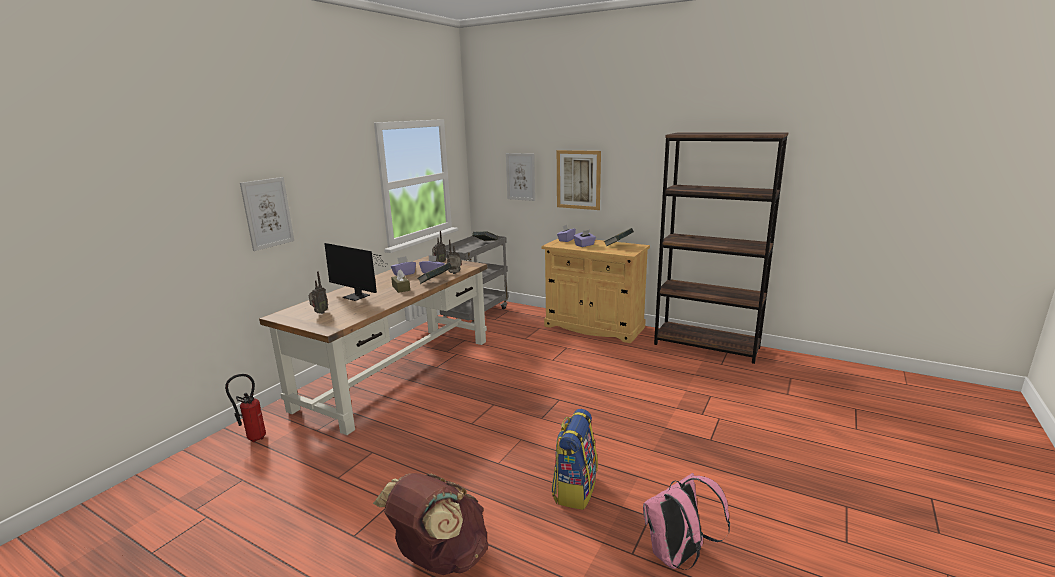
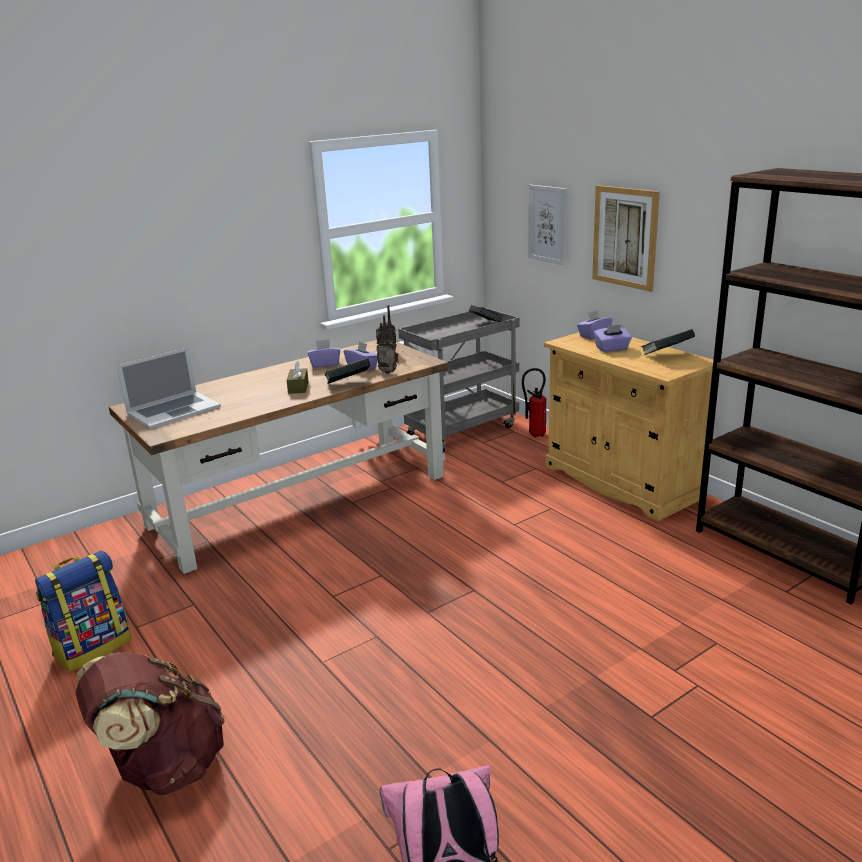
camera: 25 degrees right, 5 degrees up
fire extinguisher [225,374,266,442] -> fire extinguisher moved to [522,368,547,438]
picture [240,177,294,251] -> none
radio [309,271,328,314] -> laptop [117,347,221,429]
monitor [324,243,385,301] -> none
backpack [551,409,598,510] -> backpack moved to [35,551,131,672]

